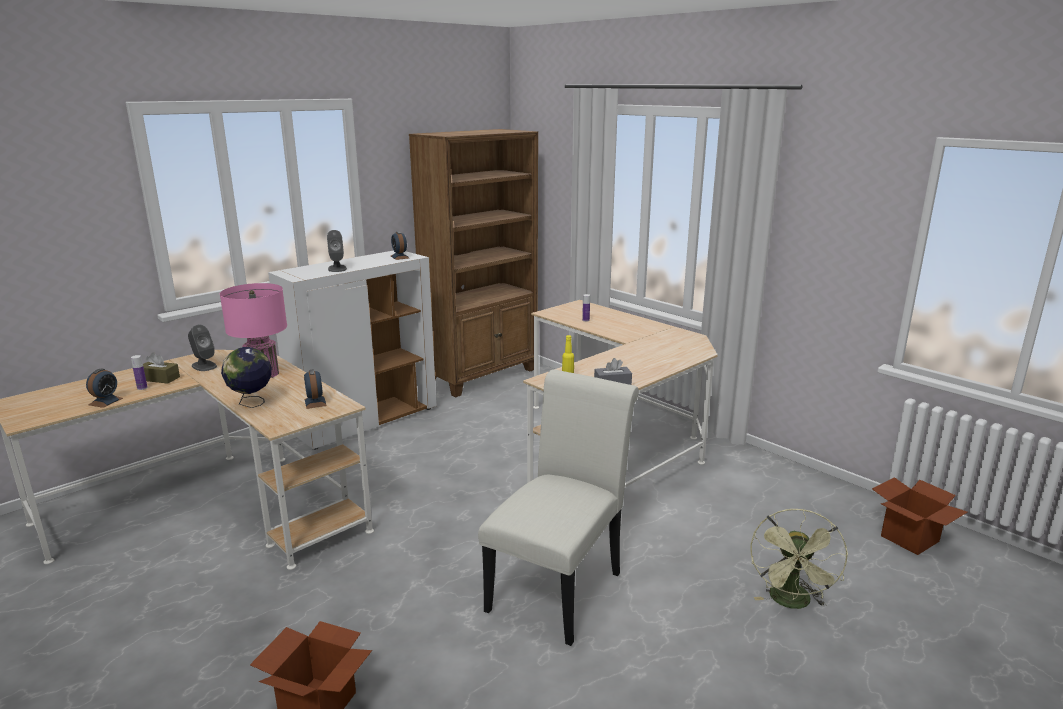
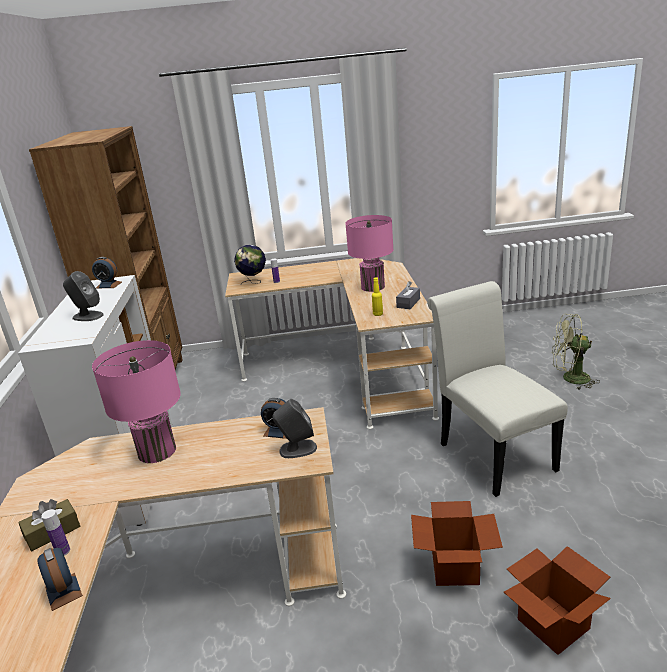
camera: 50 degrees left, 5 degrees up
grey speaker [188,325,217,371] -> grey speaker moved to [272,399,317,458]
globe [221,347,272,408] -> globe moved to [234,245,266,284]
green fan [750,509,848,609] -> green fan turned 135 degrees clockwise [552,314,600,390]
cardboard box [872,477,968,555] -> cardboard box moved to [411,501,503,586]
none -> pink table lamp [345,215,393,292]

